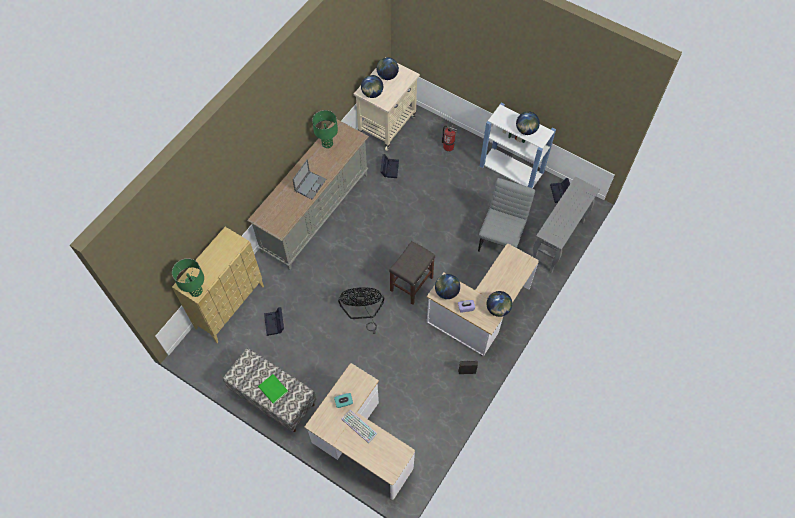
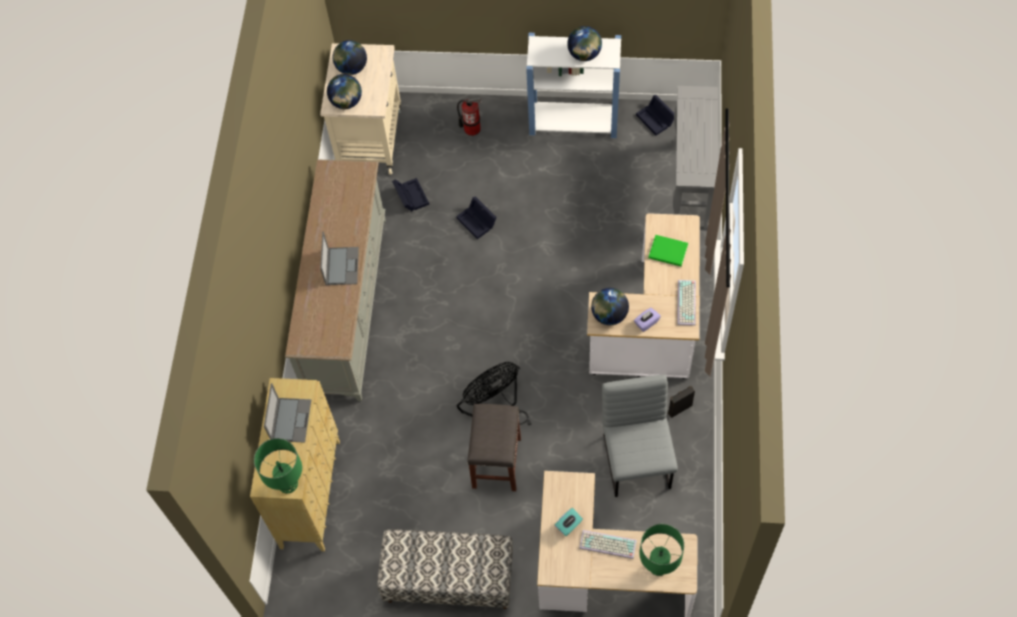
camera: 25 degrees left, 0 degrees up
green book [258,374,288,404] -> green book moved to [648,235,688,266]
black storage box [264,307,284,336] -> black storage box moved to [456,196,497,239]
green table lamp [312,110,338,148] -> green table lamp moved to [639,524,684,576]
grey stool [389,241,435,305] -> grey stool moved to [467,404,521,491]
grey chair [478,178,535,252] -> grey chair moved to [602,375,678,497]
globe [487,291,512,317] -> keyboard [677,280,696,326]
none -> laptop [264,383,311,443]

